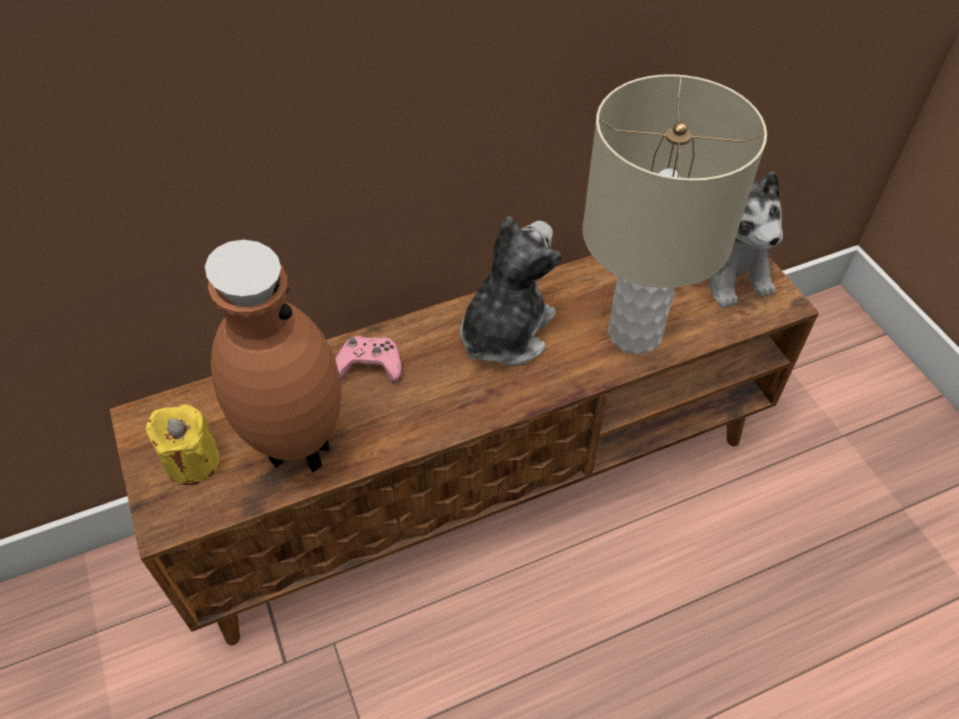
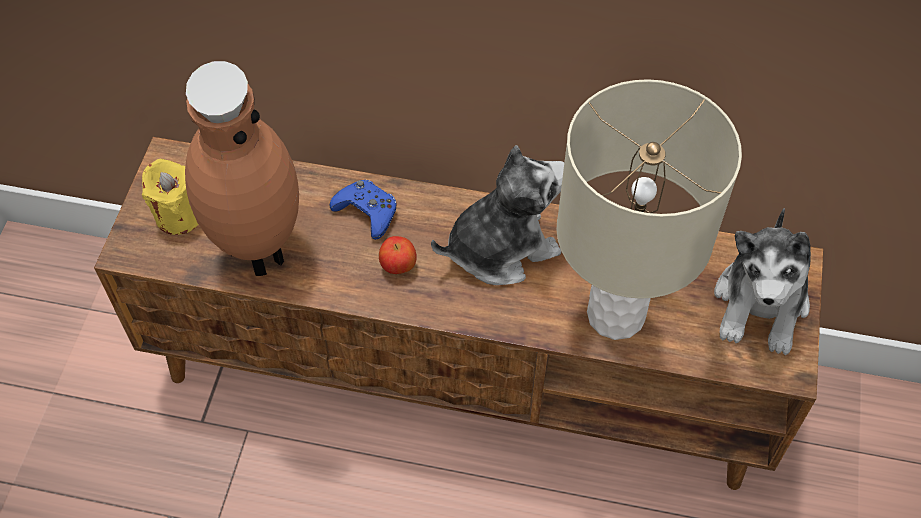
camera: 35 degrees right, 5 degrees up
pink game controller [335,336,402,383] -> blue game controller [330,180,397,240]
none -> apple [379,236,417,274]

